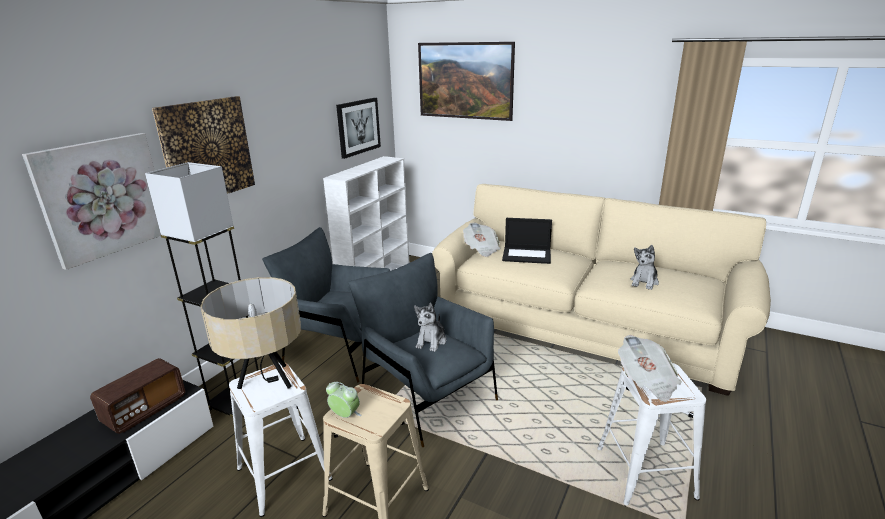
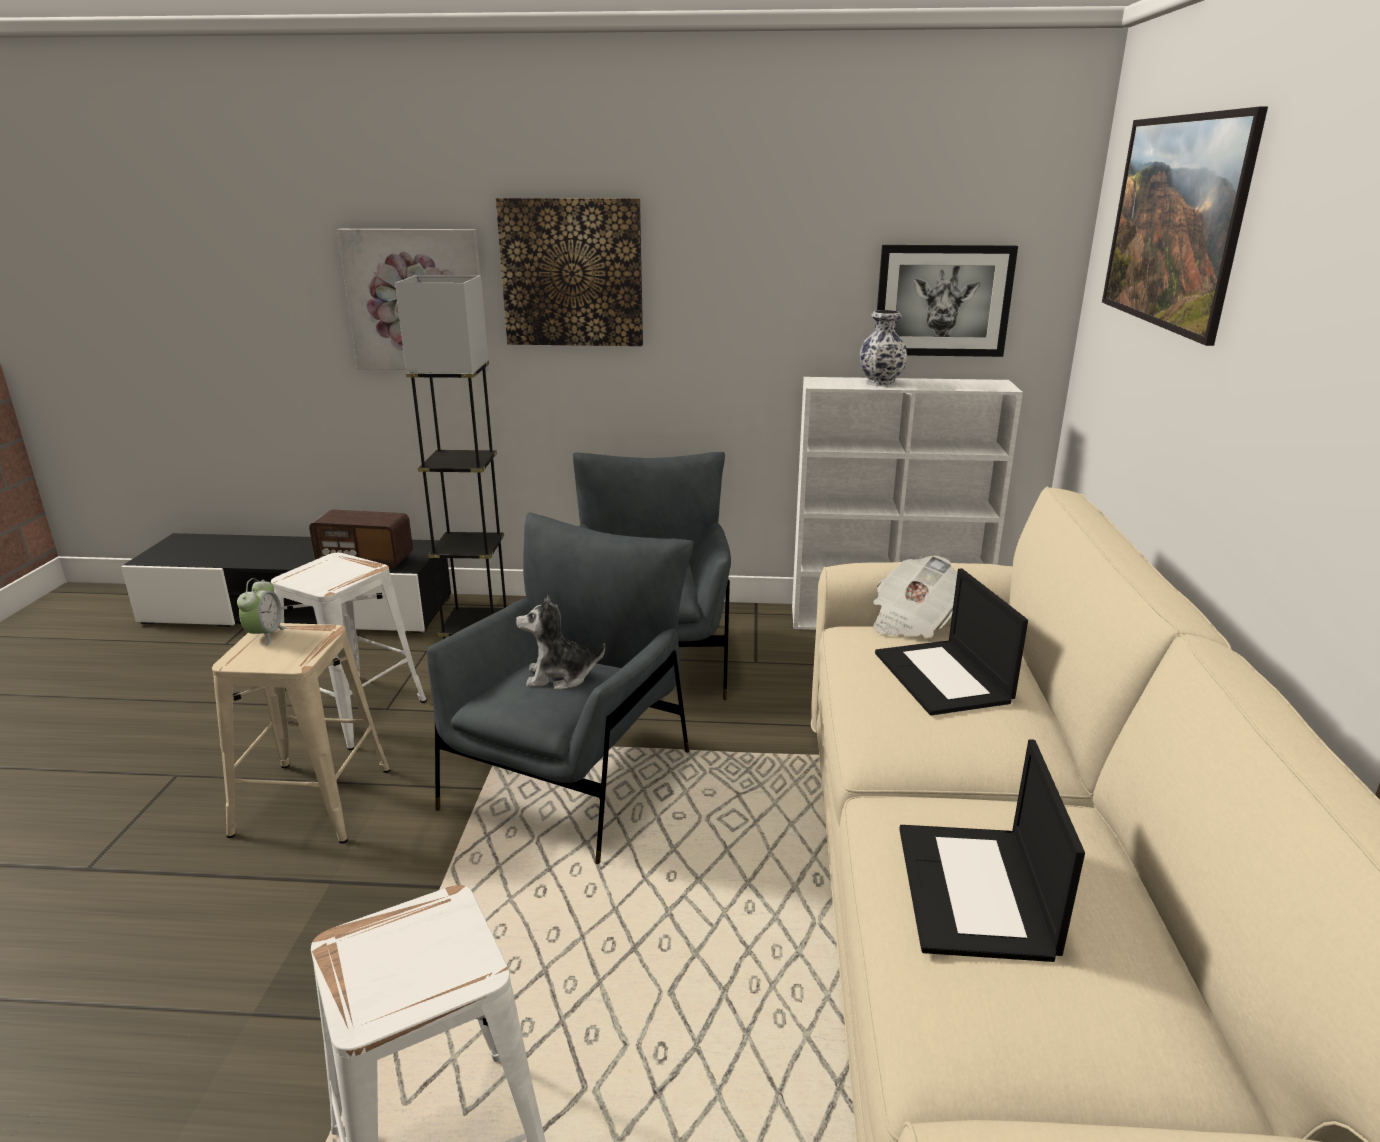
camera: 65 degrees right, 0 degrees up
beige table lamp [200,277,301,389] -> none
newspaper [618,335,682,402] -> none
plush toy [631,245,659,290] -> laptop [899,739,1085,962]
none -> vase [859,310,907,386]

